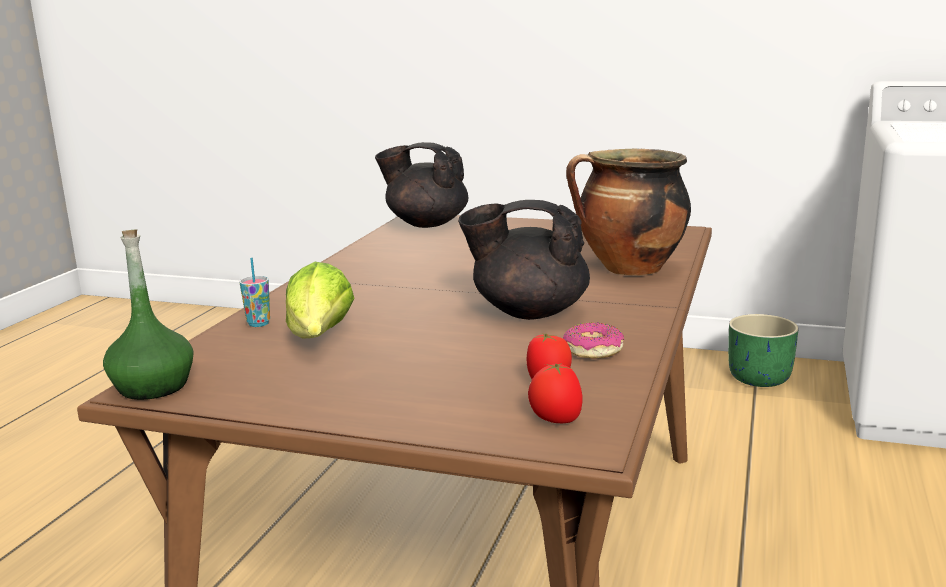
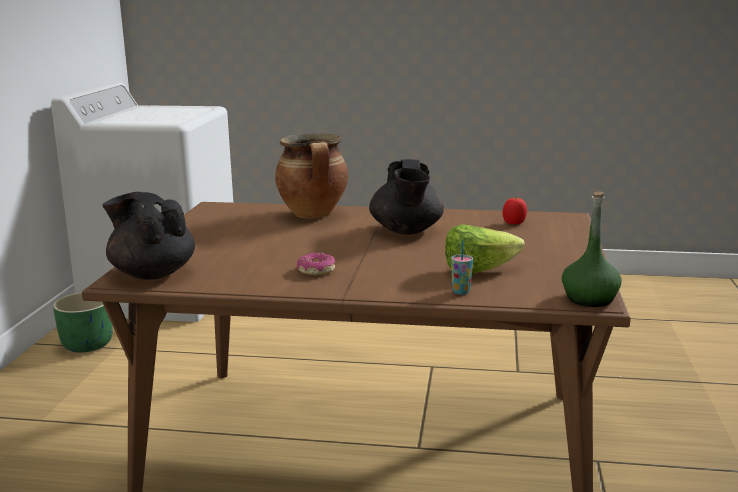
camera: 100 degrees left, 0 degrees up
black teapot [375,142,468,228] -> black teapot turned 120 degrees clockwise [103,192,195,280]
tomato [528,363,583,423] -> none
donut [563,322,624,359] -> donut moved to [297,253,335,275]

